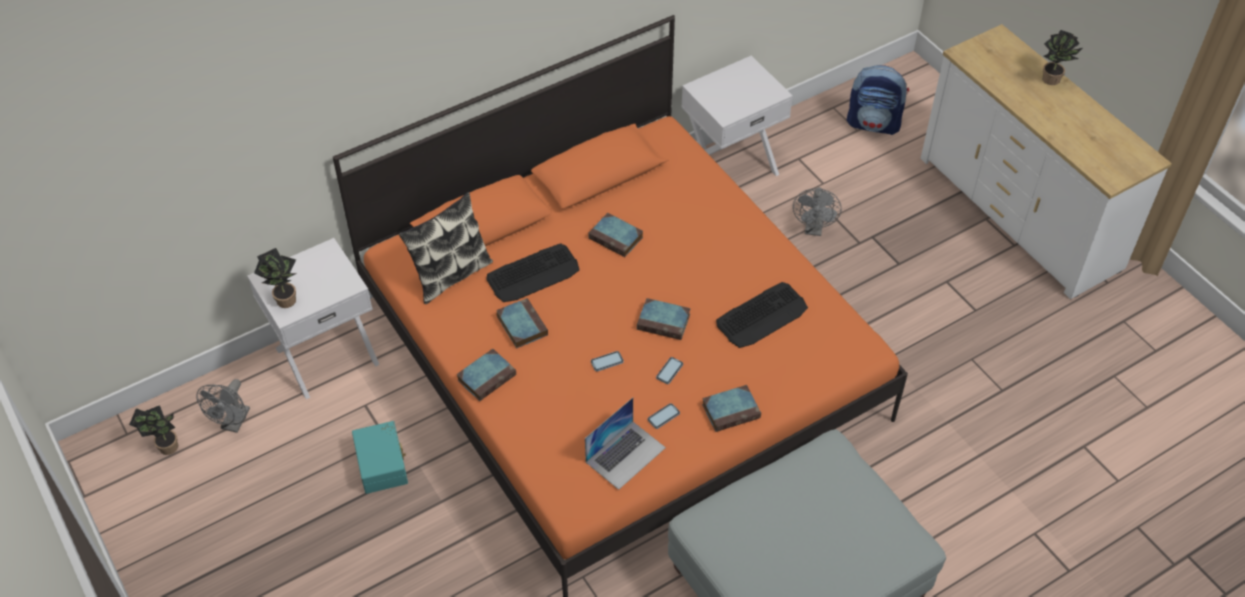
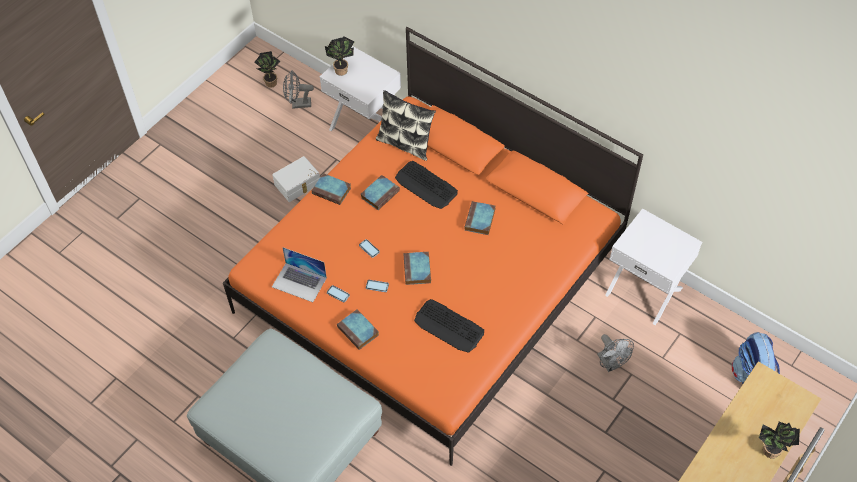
camera: 70 degrees right, 5 degrees up
turquoise storage box [352,421,408,494] -> white storage box [272,156,320,202]
grey fan [793,187,841,236] -> grey fan turned 105 degrees counterclockwise [597,334,634,372]

